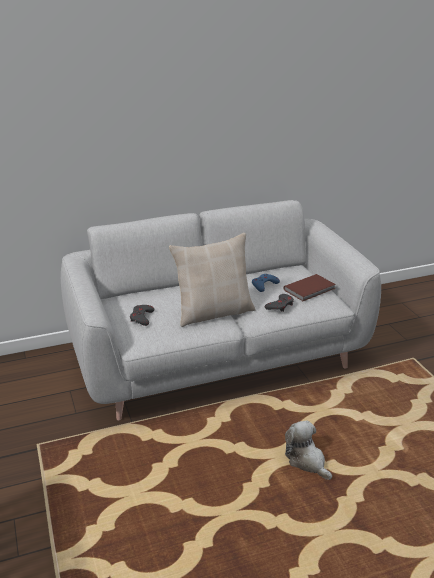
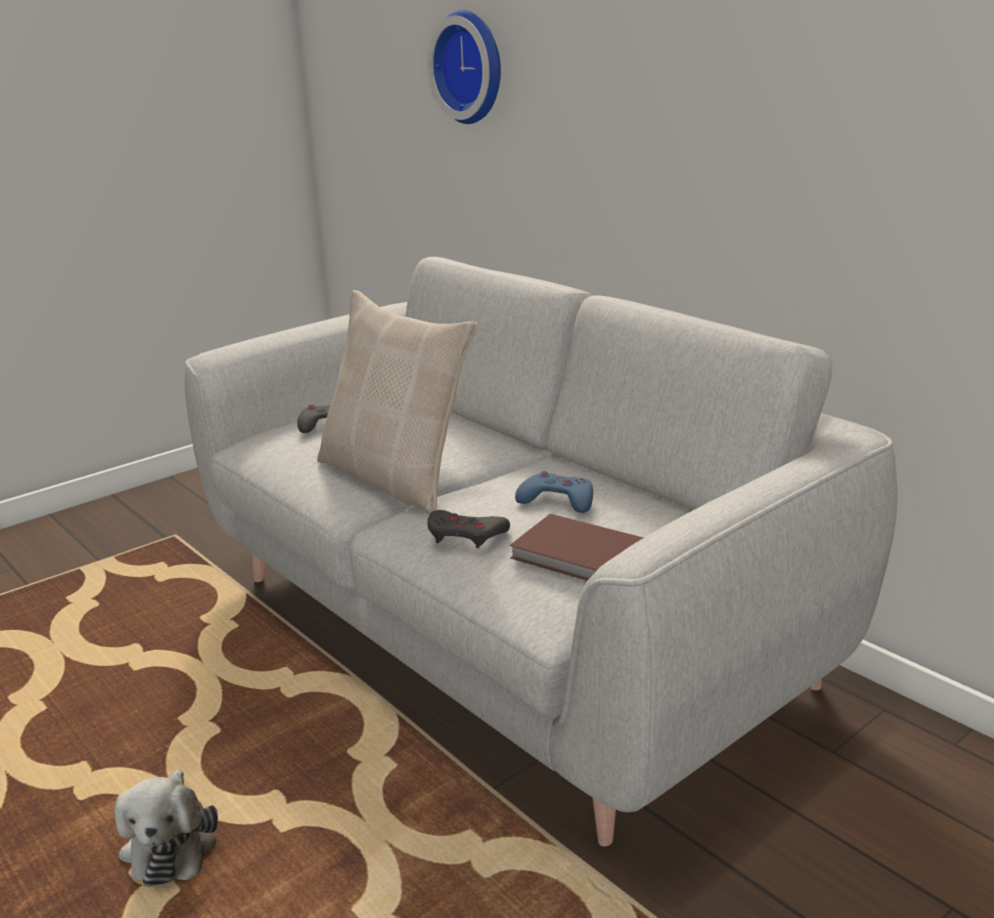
camera: 70 degrees right, 5 degrees down
plush toy [285,420,332,480] -> plush toy turned 135 degrees clockwise [114,769,218,887]
none -> wall clock [427,10,501,124]

